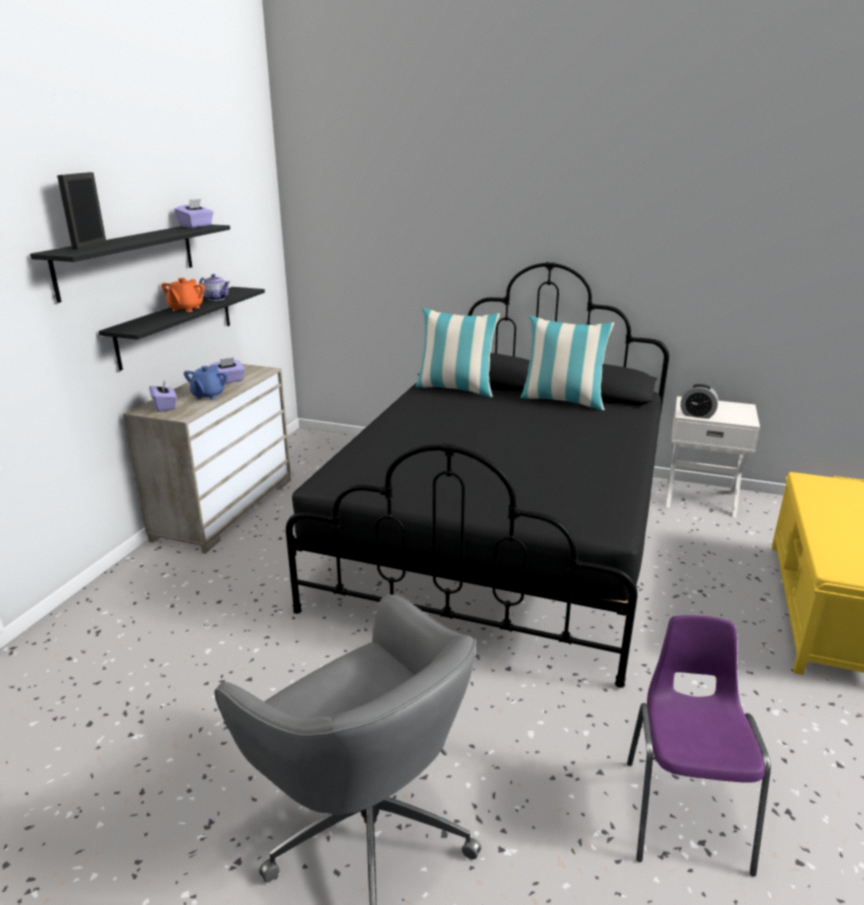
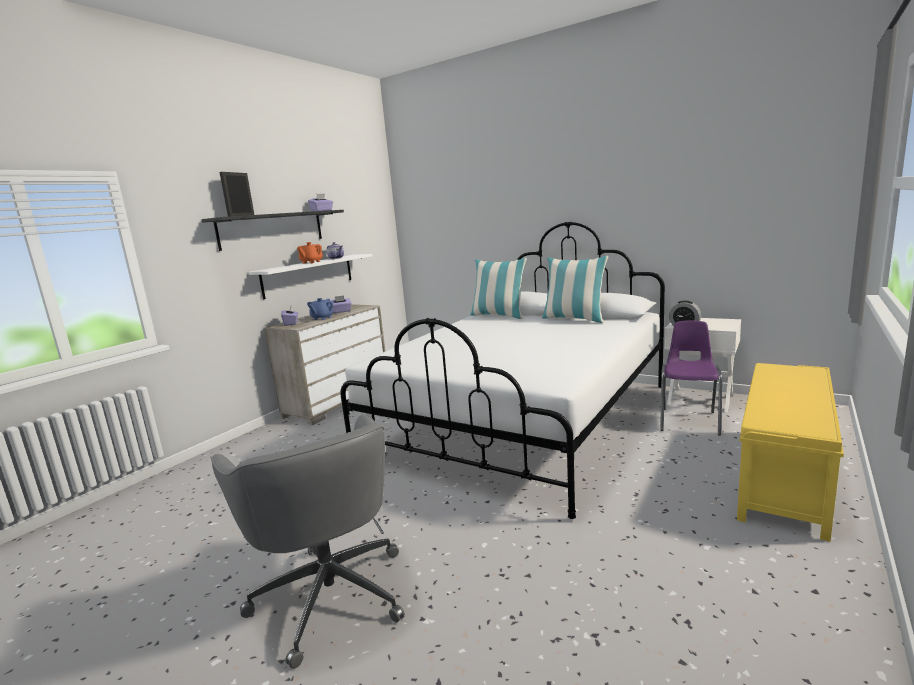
camera: 15 degrees right, 10 degrees down
black shelf [98,287,265,371] -> white shelf [248,254,372,299]
black bed [286,262,669,688] -> white bed [340,222,665,519]
purple chair [627,615,771,877] -> purple chair moved to [660,321,722,436]

